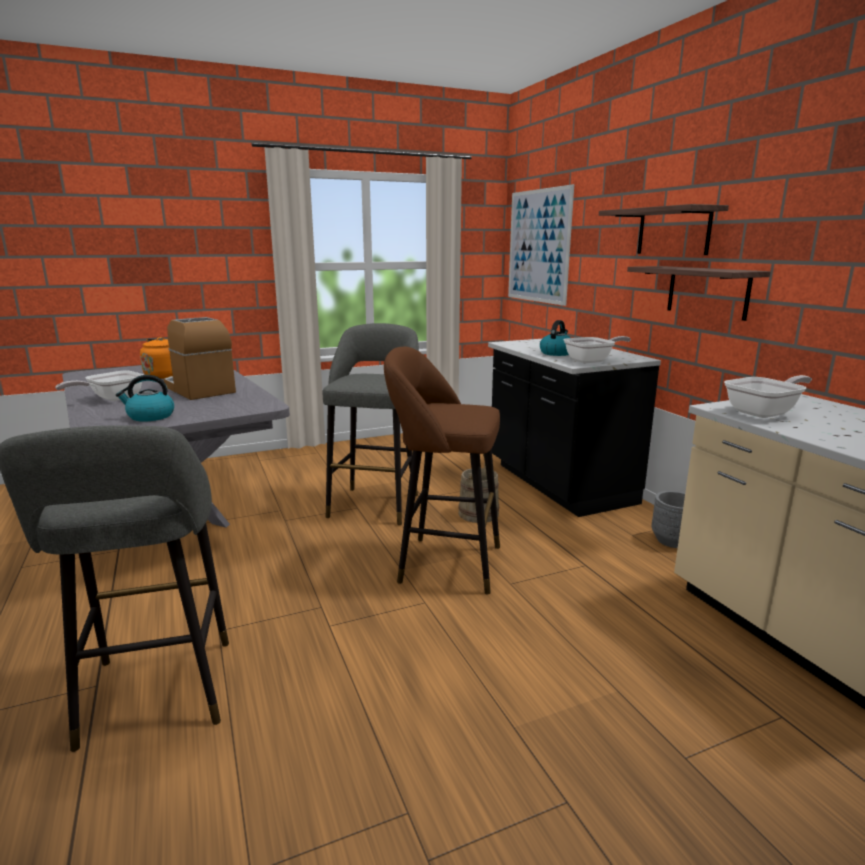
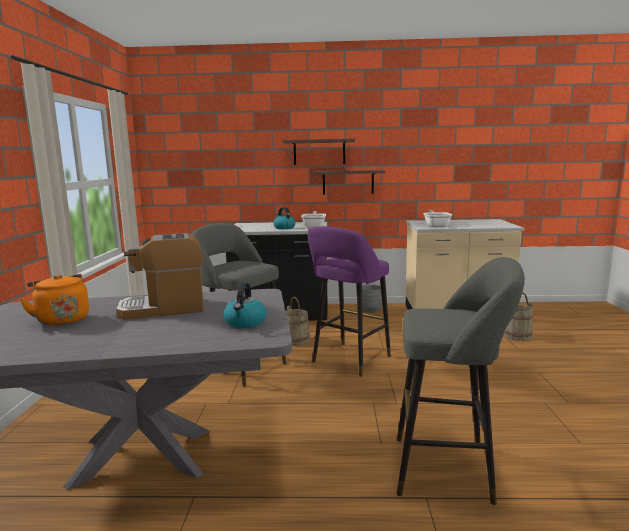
camera: 65 degrees left, 5 degrees down
frying pan [55,371,144,401] -> none
brown stool [384,347,500,594] -> purple stool [308,226,391,376]
picture [508,184,574,306] -> none
none -> beige bucket [503,292,533,341]

